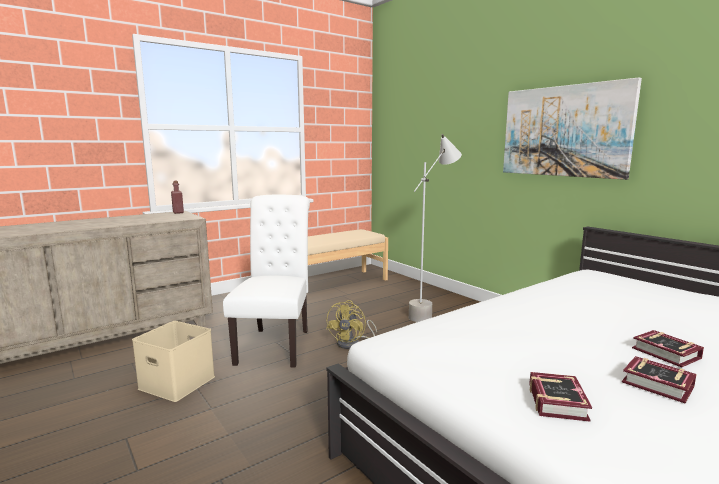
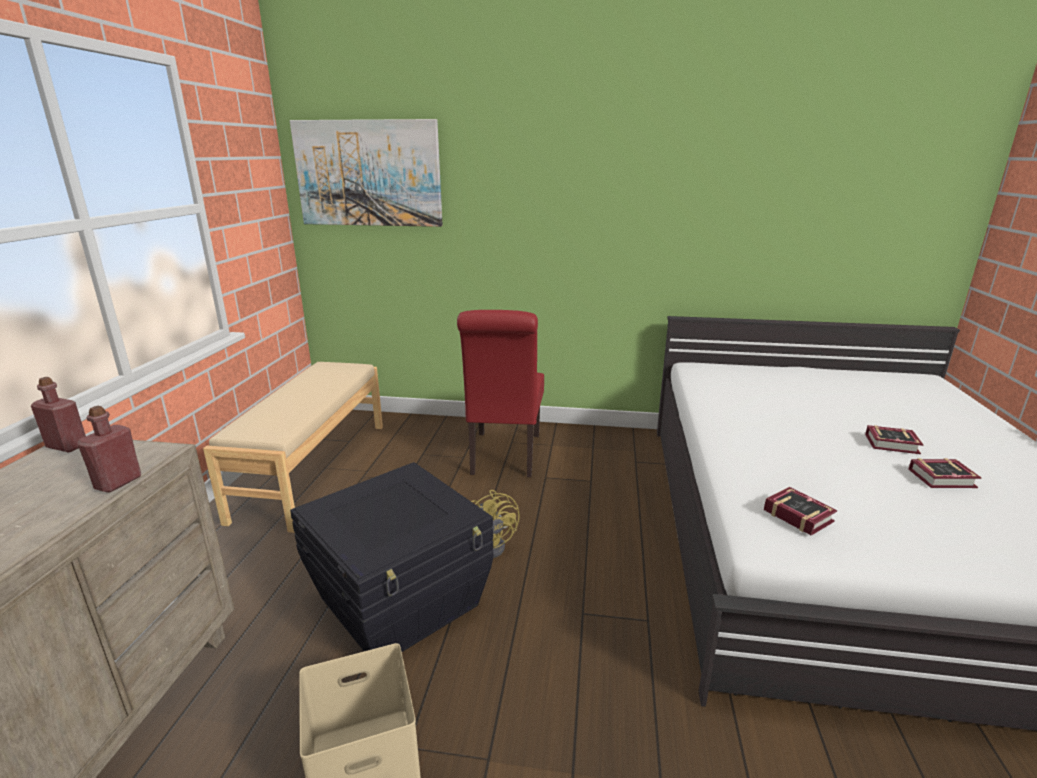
camera: 45 degrees left, 10 degrees up
white chair [223,195,310,368] -> black storage box [290,462,494,652]
grey floor lamp [409,134,462,322] -> red chair [457,310,544,477]
picture [503,77,642,180] -> picture moved to [290,119,443,227]
book [529,372,592,422] -> book moved to [764,487,837,535]
none -> red bottle [77,406,141,493]

